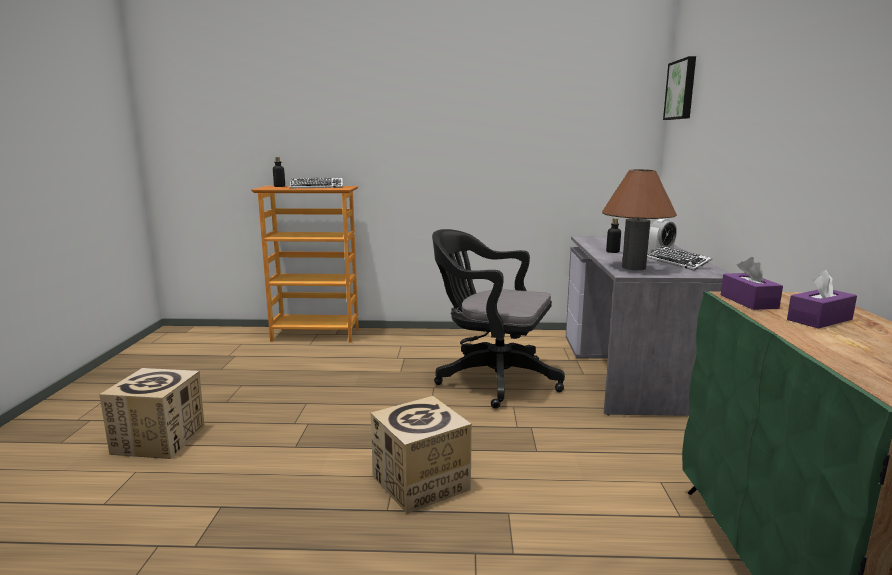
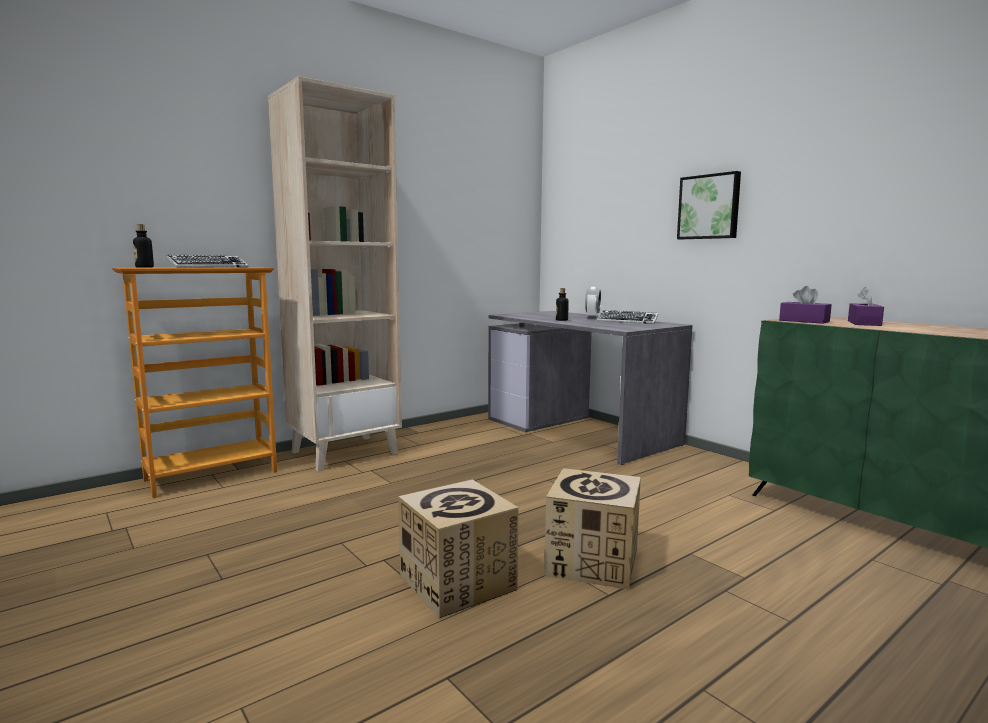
camera: 40 degrees left, 5 degrees down
cardboard box [99,368,205,459] -> cardboard box moved to [398,480,519,618]
black office chair [432,229,565,409] -> none
brown table lamp [602,169,677,270] -> none
picture [663,56,696,120] -> picture moved to [677,171,741,239]
none -> beige bookcase [268,76,402,471]

